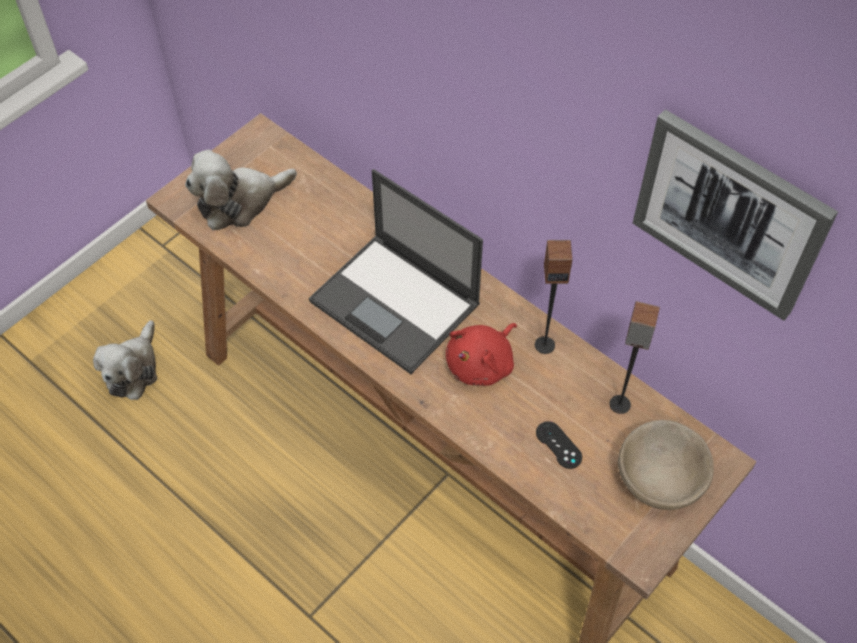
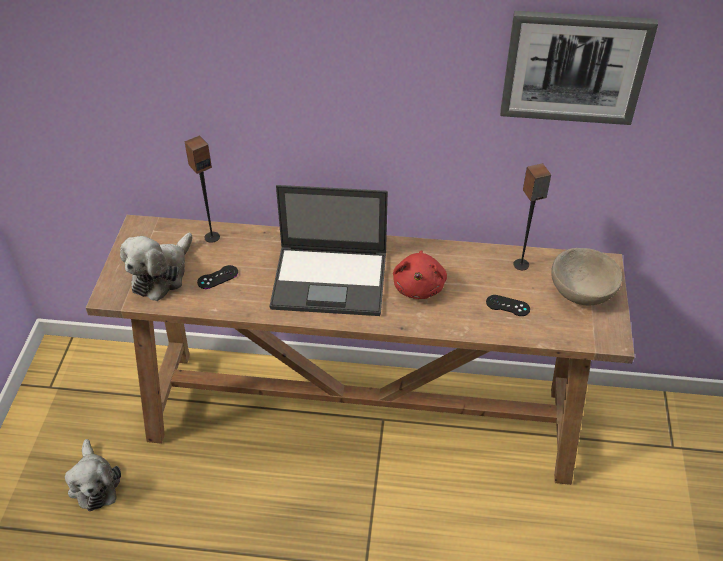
camera: 35 degrees left, 10 degrees down
speaker [535,240,572,354] -> speaker moved to [184,136,220,243]
none -> black game controller [197,265,238,289]

